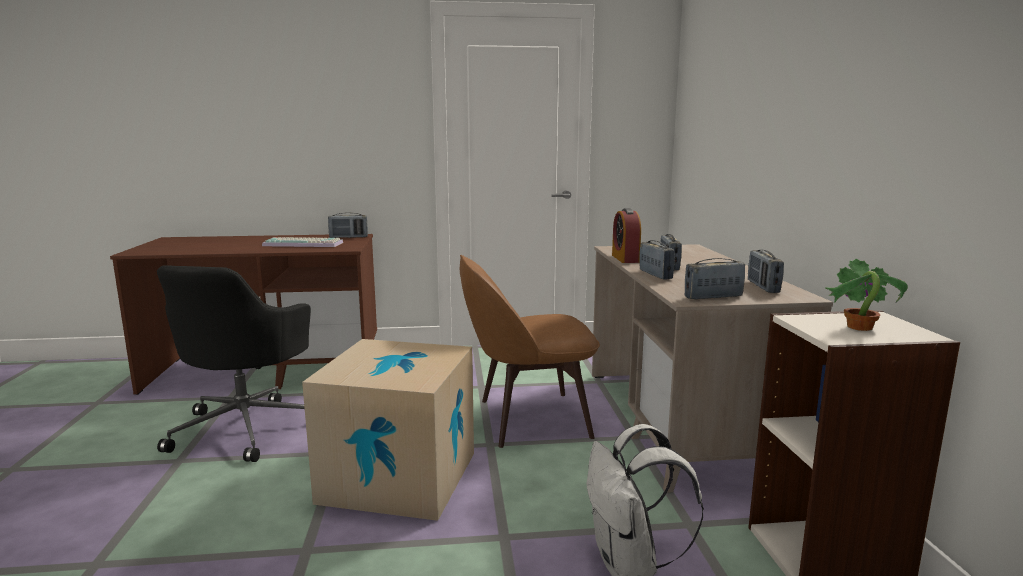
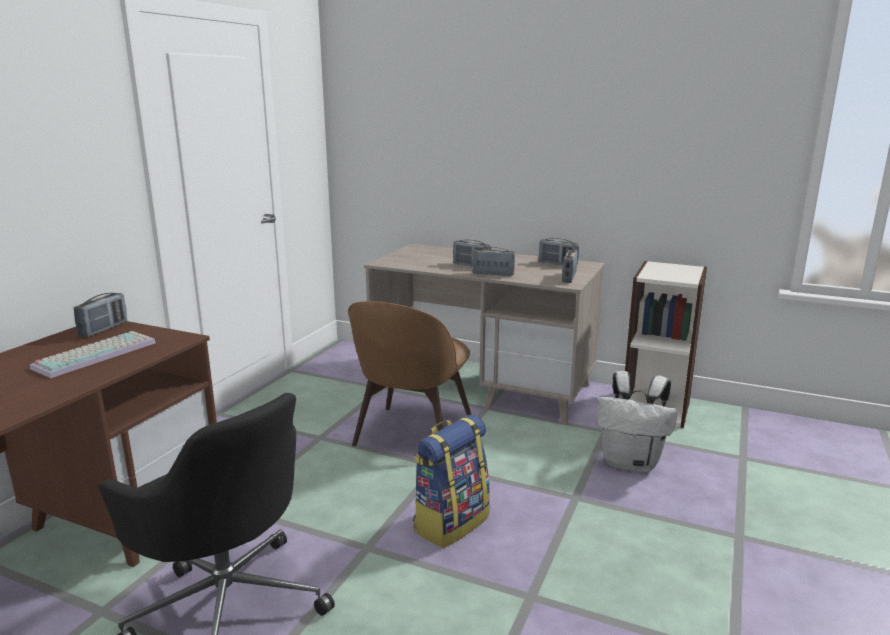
camera: 60 degrees left, 5 degrees up
cardboard box [302,339,474,521] -> backpack [413,415,490,548]
alarm clock [612,208,641,263] -> none
potted plant [825,259,908,331] -> none

